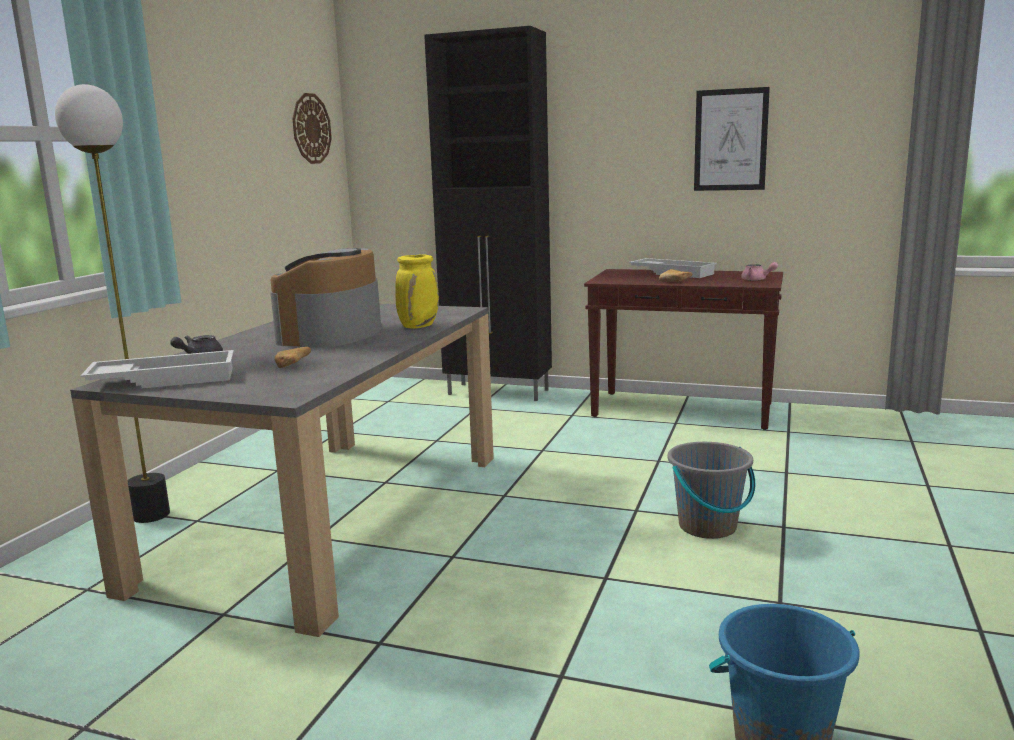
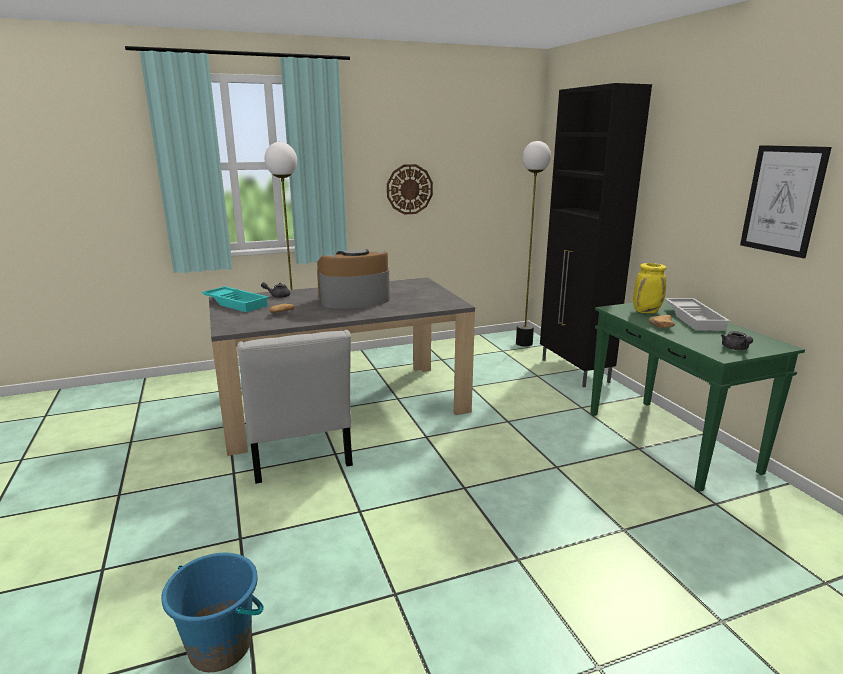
camera: 50 degrees right, 5 degrees up
white tray [80,350,234,388] -> turquoise tray [201,286,269,312]
wall clock [292,93,332,164] -> wall clock moved to [387,164,433,215]
yellow vase [395,254,439,329] -> yellow vase moved to [633,263,667,313]
brown console table [584,269,783,430] -> green console table [590,299,805,492]
grey bucket [668,442,755,539] -> none
pink teapot [741,262,778,281] -> grey teapot [721,331,753,350]
none -> white chair [237,330,353,484]
none -> floor lamp [516,141,551,347]

